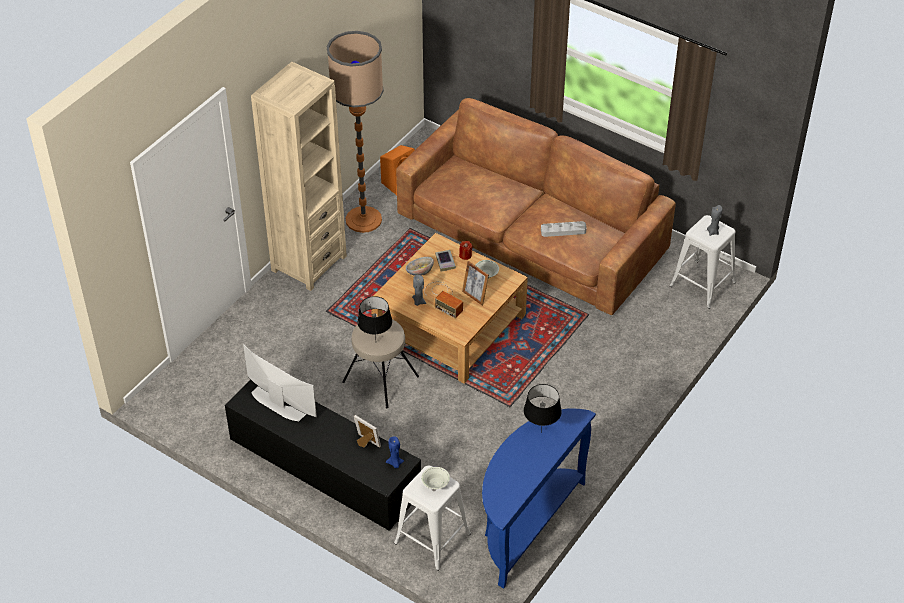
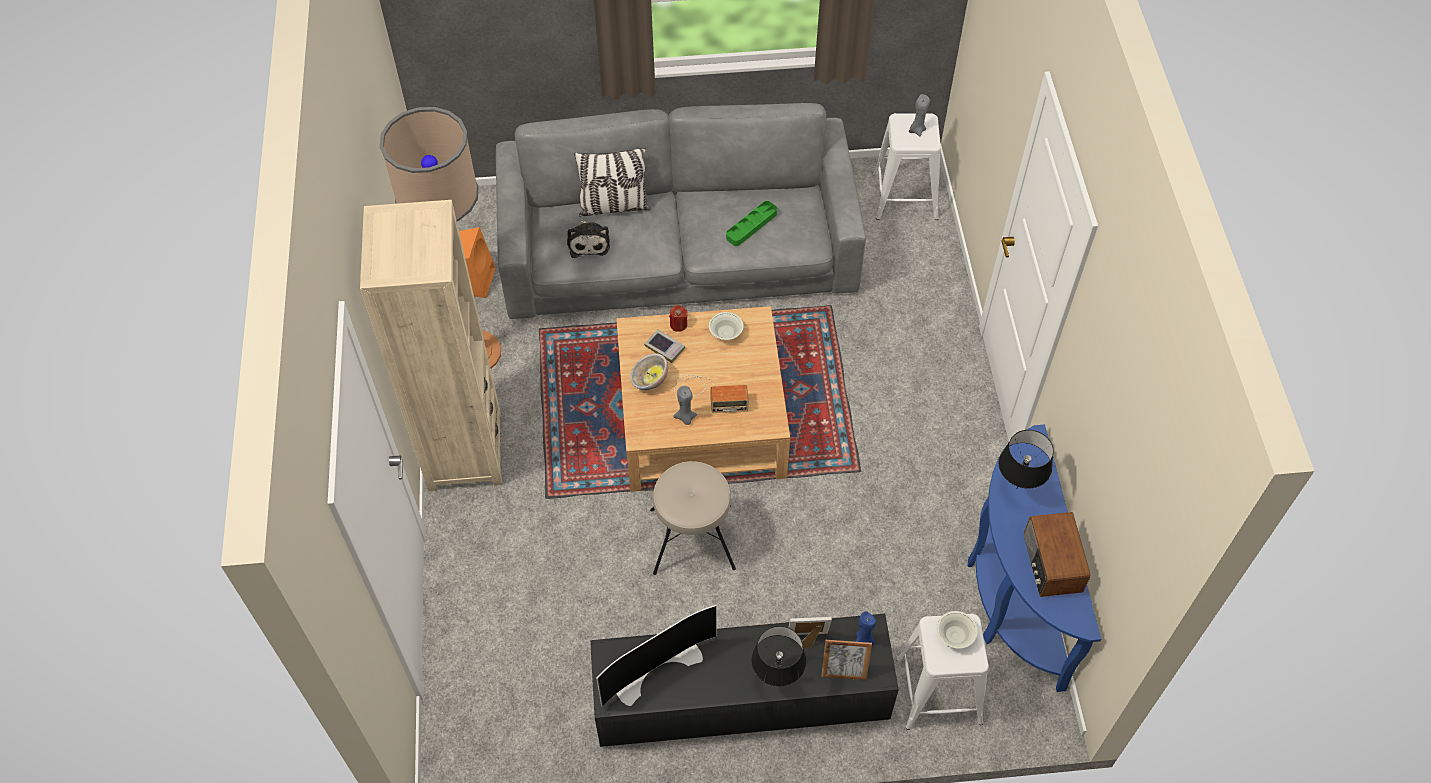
camera: 40 degrees left, 10 degrees up
television [243,344,317,421] -> television turned 150 degrees clockwise [596,605,717,707]
black table lamp [357,296,392,338] -> black table lamp moved to [751,626,806,686]
brown sofa [396,98,676,315] -> grey sofa [496,103,866,319]
picture frame [462,261,489,306] -> picture frame moved to [821,640,872,680]
grey tray [541,221,587,237] -> green tray [726,201,777,246]
none -> plush toy [567,219,610,258]
none -> pillow [574,147,651,217]
none -> radio [1024,512,1090,597]

